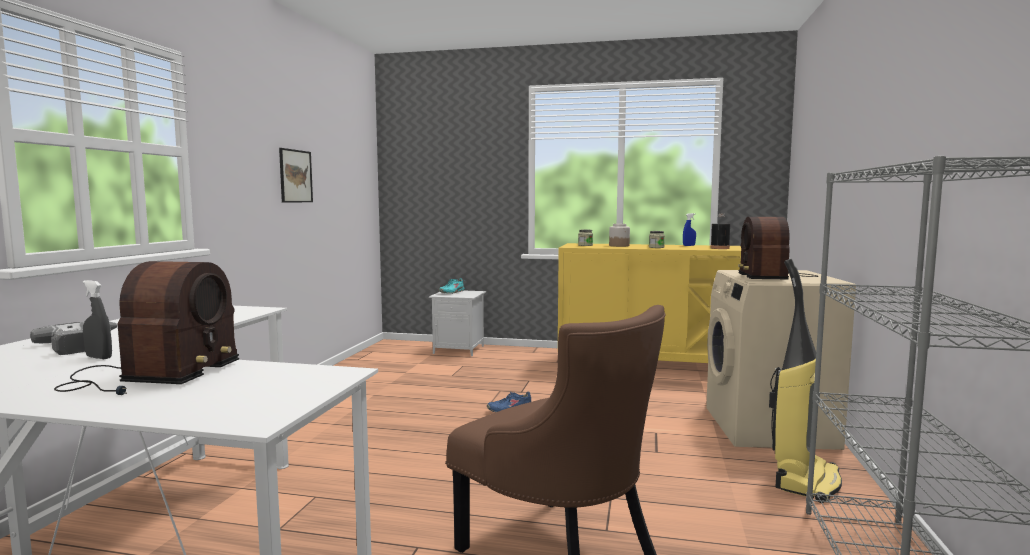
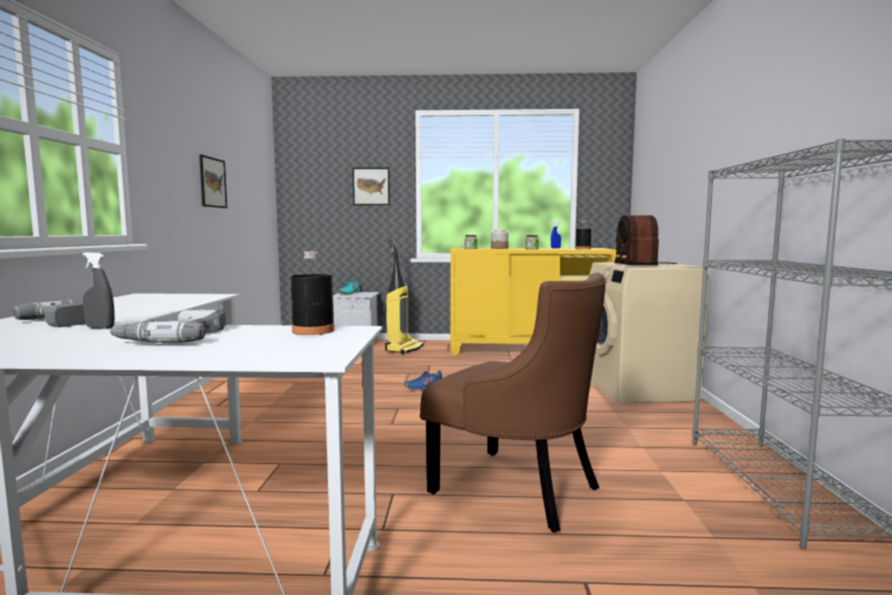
camera: 10 degrees left, 0 degrees up
radio [54,261,239,395] -> power drill [109,308,226,342]
vacuum cleaner [769,259,842,503] -> vacuum cleaner moved to [385,239,424,354]
none -> black bottle [291,251,334,335]
none -> picture [353,168,390,205]

